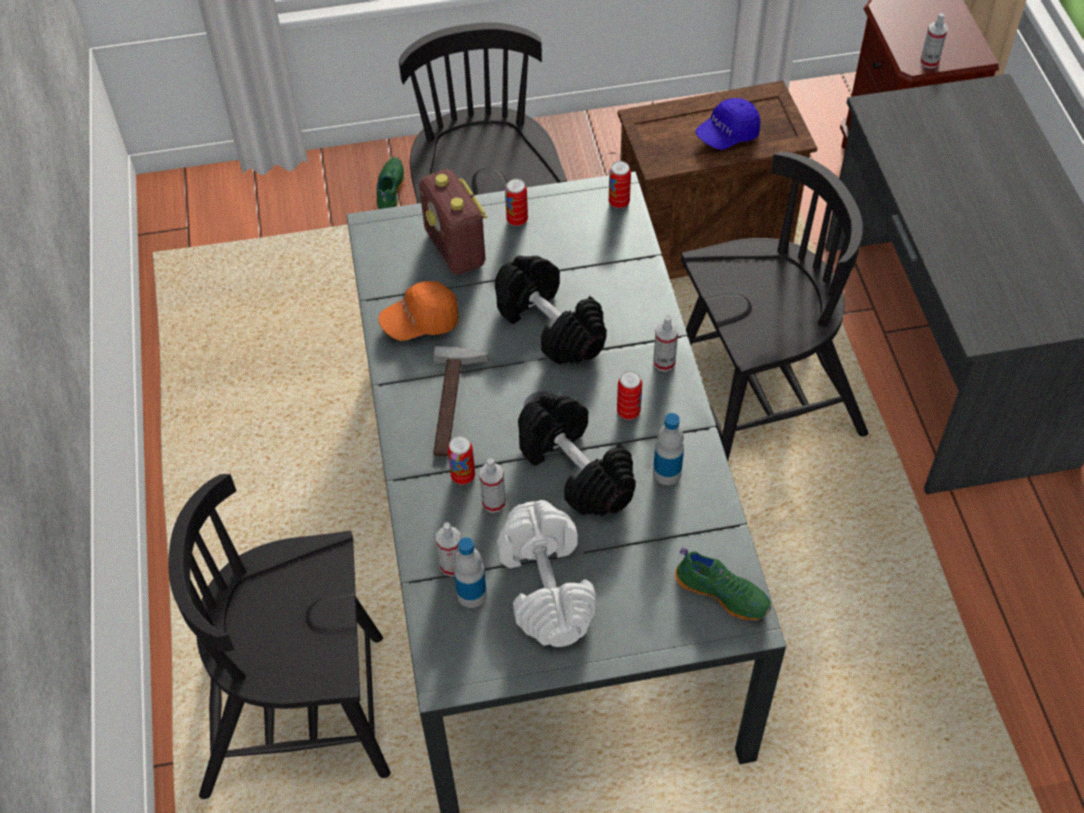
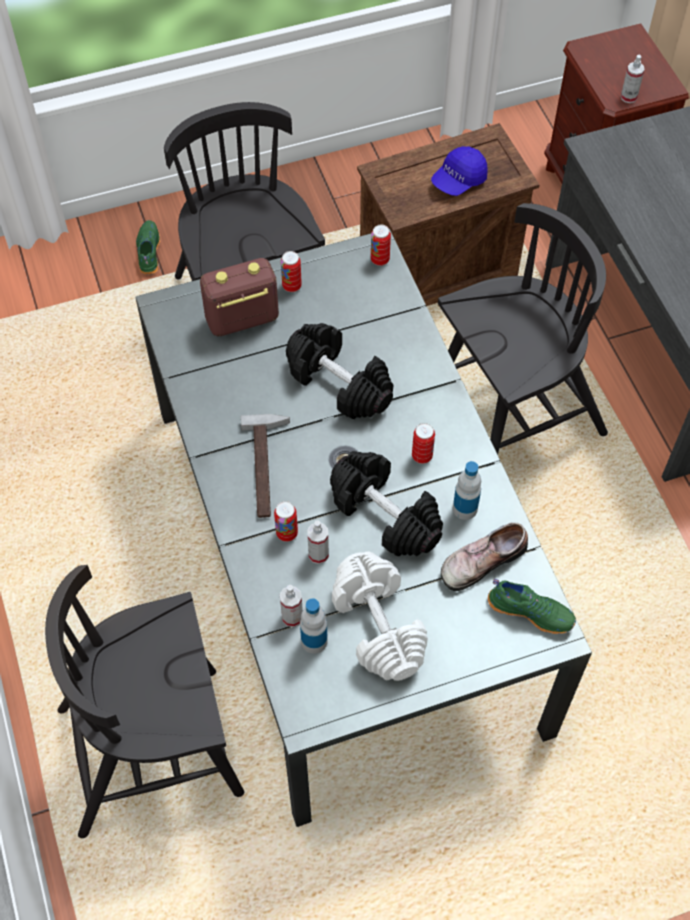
camera: 10 degrees left, 5 degrees up
orange cap [378,281,459,341] -> none
radio [419,169,487,275] -> radio turned 105 degrees clockwise [200,258,279,336]
spray bottle [653,315,678,372] -> none
none -> shoe [441,522,528,591]

